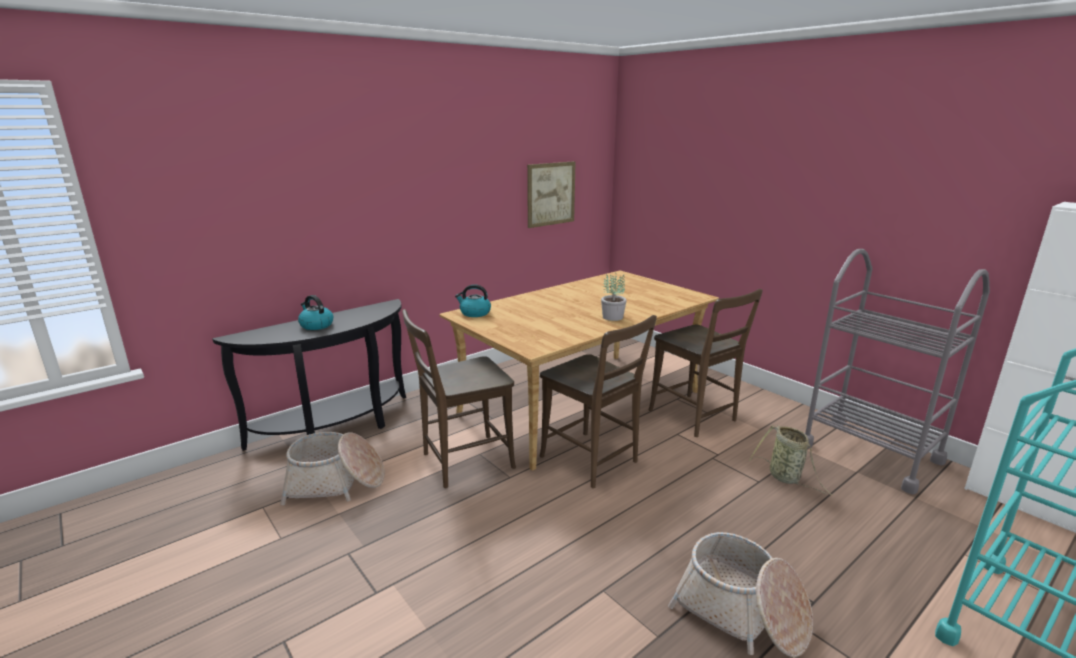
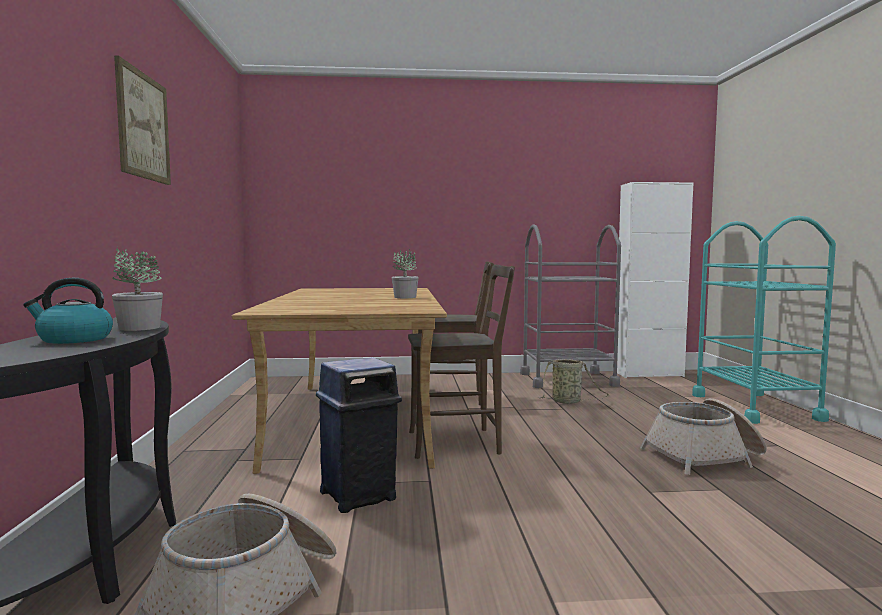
camera: 55 degrees left, 15 degrees down
brown chair [402,309,516,488] -> blue trash can [316,357,402,513]
kettle [455,284,491,317] -> none
picture [527,161,576,228] -> picture moved to [114,55,171,185]
none -> potted plant [112,247,163,331]

